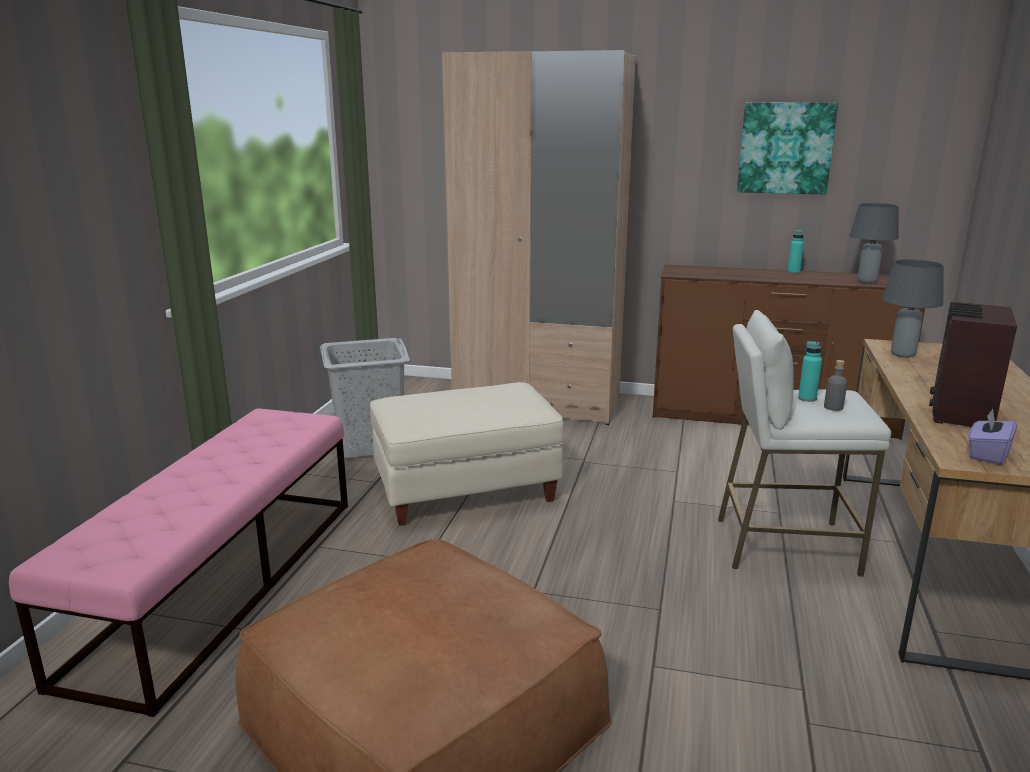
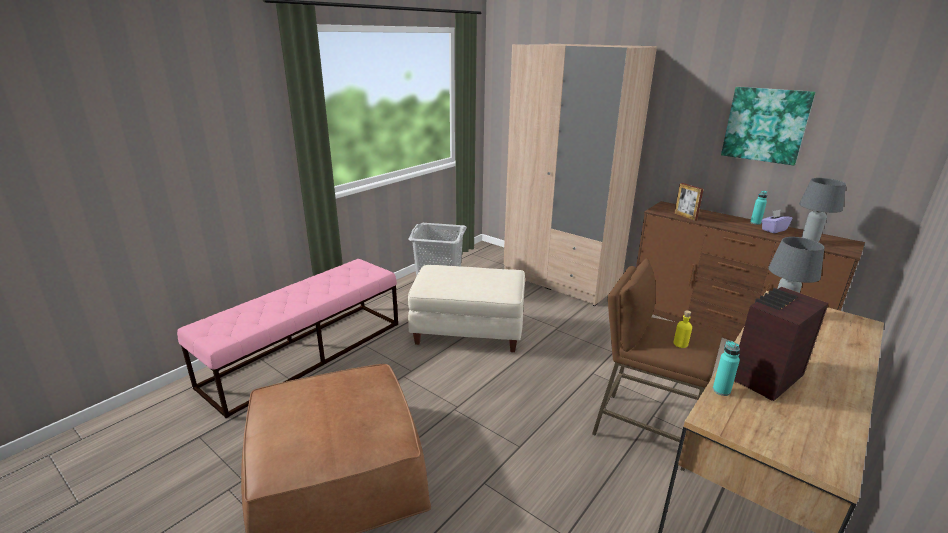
camera: 25 degrees right, 5 degrees up
white stool [718,310,891,576] -> brown stool [592,259,722,471]
turquoise bottle [798,341,822,402] -> turquoise bottle moved to [713,341,740,396]
grey bottle [824,360,847,411] -> yellow bottle [674,310,692,348]
purple tissue box [968,408,1017,465] -> purple tissue box moved to [761,210,792,233]
none -> picture frame [674,183,704,221]

